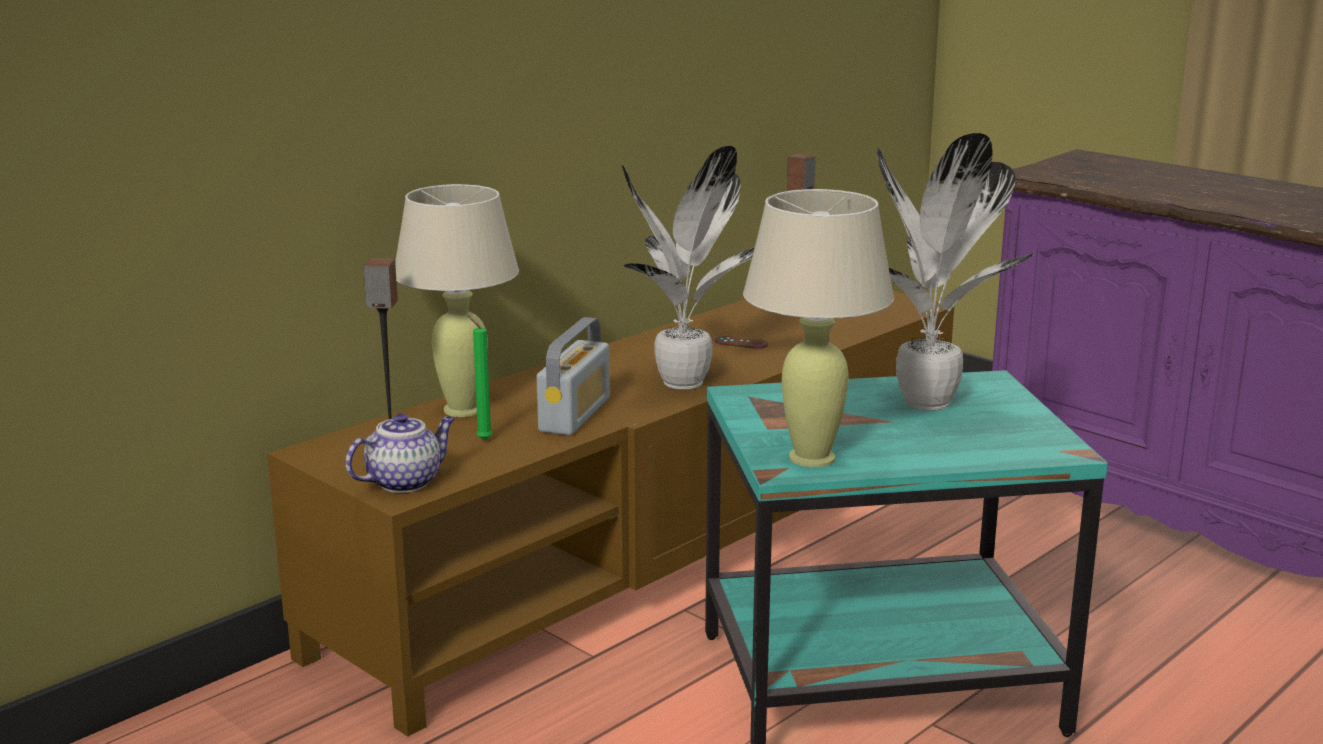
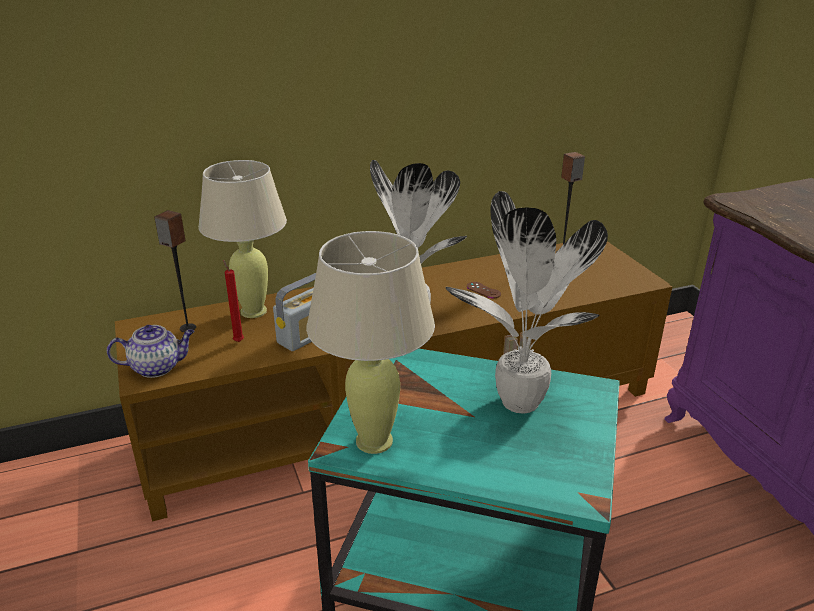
camera: 25 degrees right, 10 degrees up
green candle [467,315,493,440] -> red candle [223,260,244,342]

